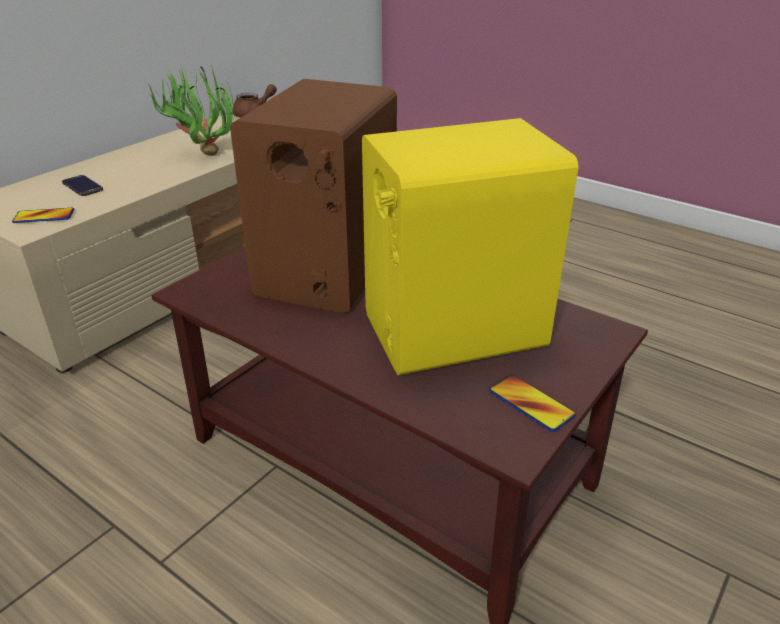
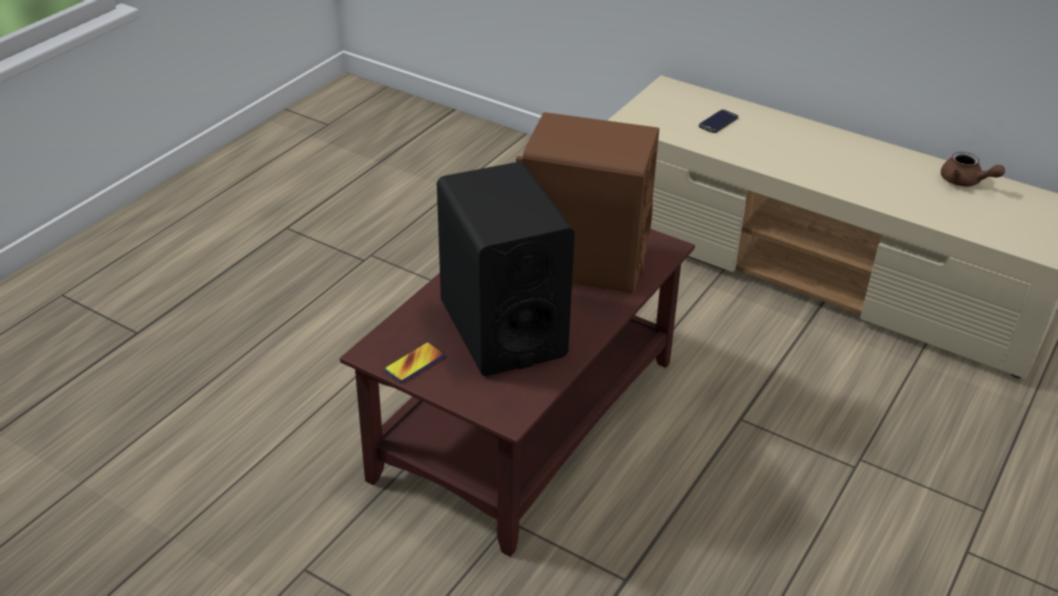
camera: 85 degrees right, 5 degrees up
phone [12,208,74,223] -> none
potted plant [148,63,234,156] -> none
yellow speaker [362,118,579,375] -> black speaker [437,162,575,376]

